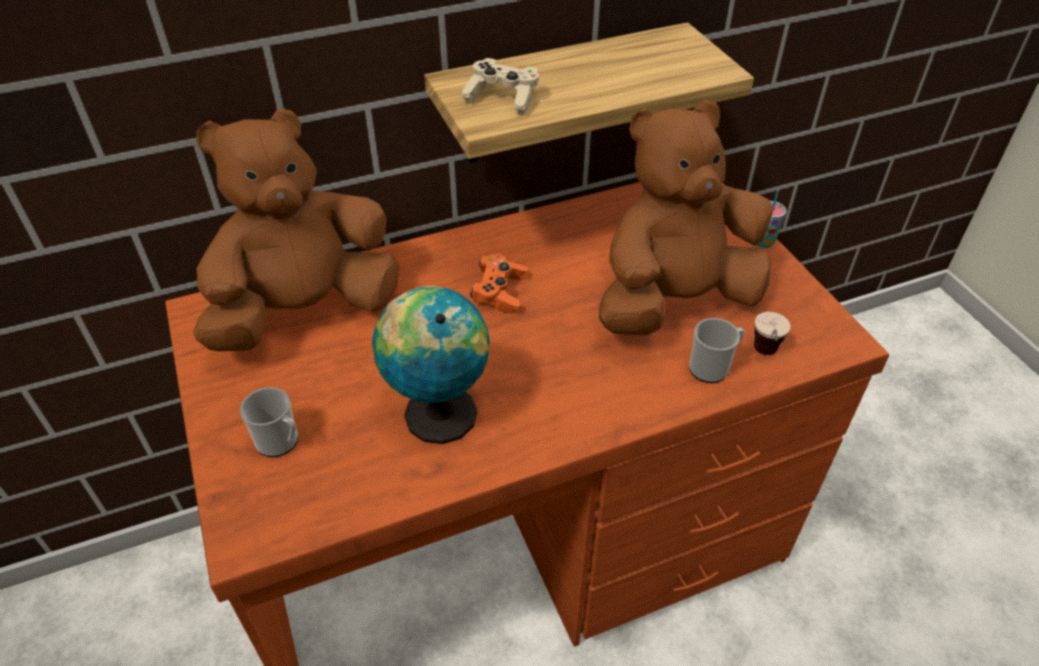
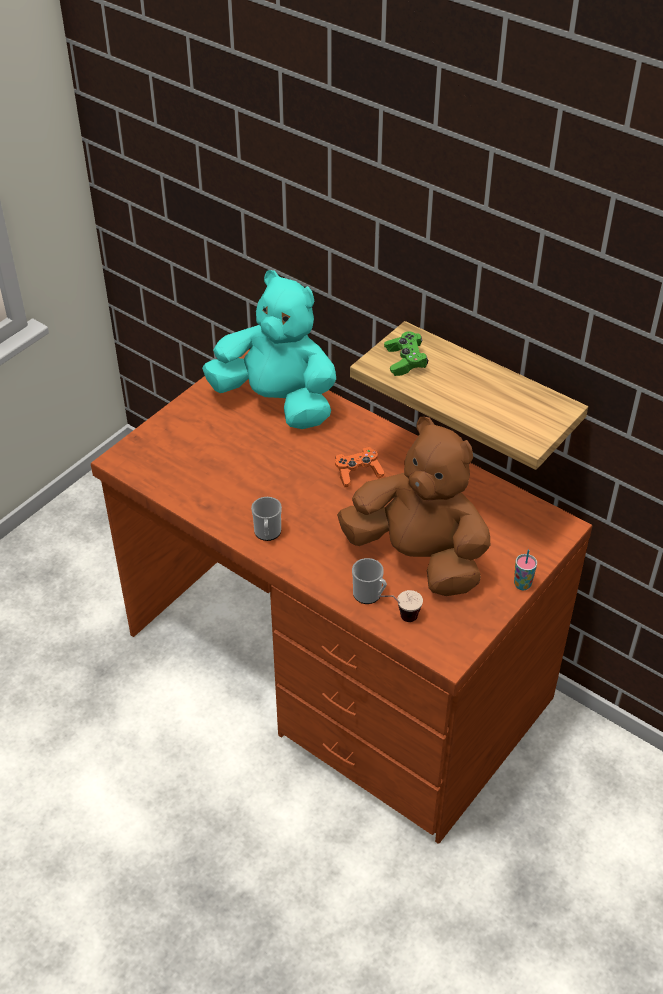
camera: 60 degrees right, 0 degrees up
brown plush toy [193,109,400,351] -> turquoise plush toy [202,270,336,429]
mug [240,387,298,457] -> mug moved to [251,497,282,541]
globe [372,286,490,444] -> none
beige game controller [461,58,539,115] -> green game controller [384,331,428,376]

